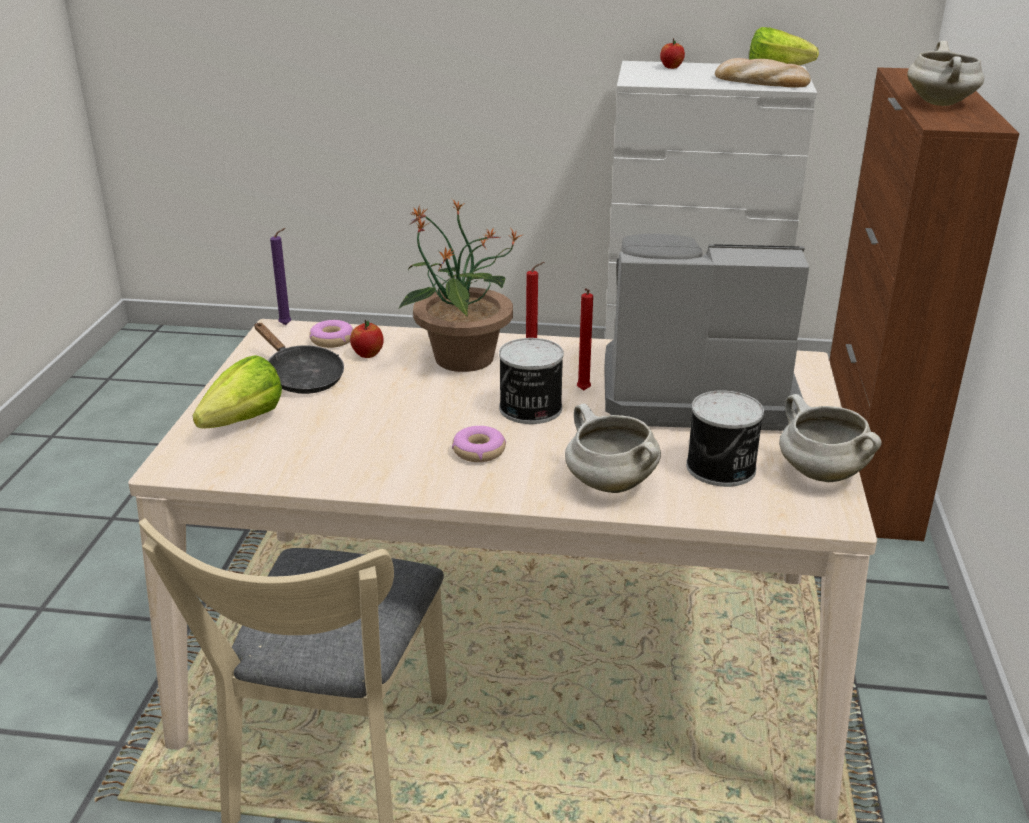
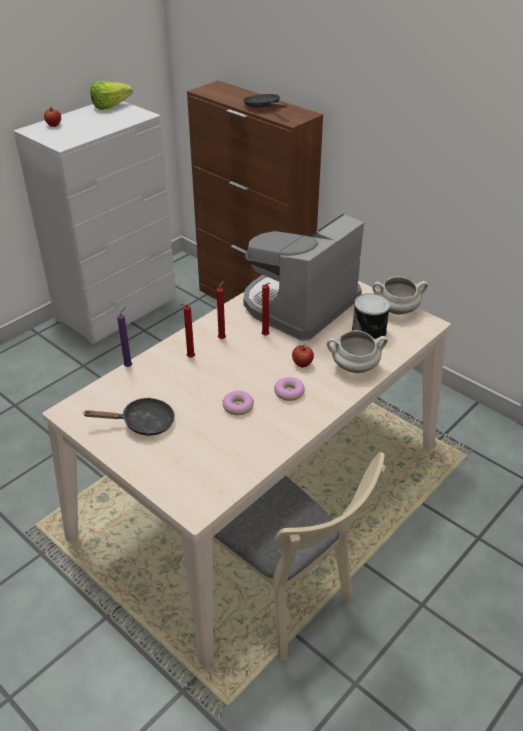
camera: 55 degrees left, 10 degrees up
lettuce [193,355,282,428] -> none
purple candle [270,228,291,325] -> purple candle moved to [117,307,132,367]
donut [309,320,354,348] -> donut moved to [222,391,254,415]
apple [350,320,384,358] -> apple moved to [292,345,314,367]
potted plant [398,199,522,372] -> red candle [180,304,195,358]
can [499,338,564,424] -> none
bread [715,58,811,88] -> none
white cooking pot [907,41,984,106] -> black frying pan [243,94,287,108]

